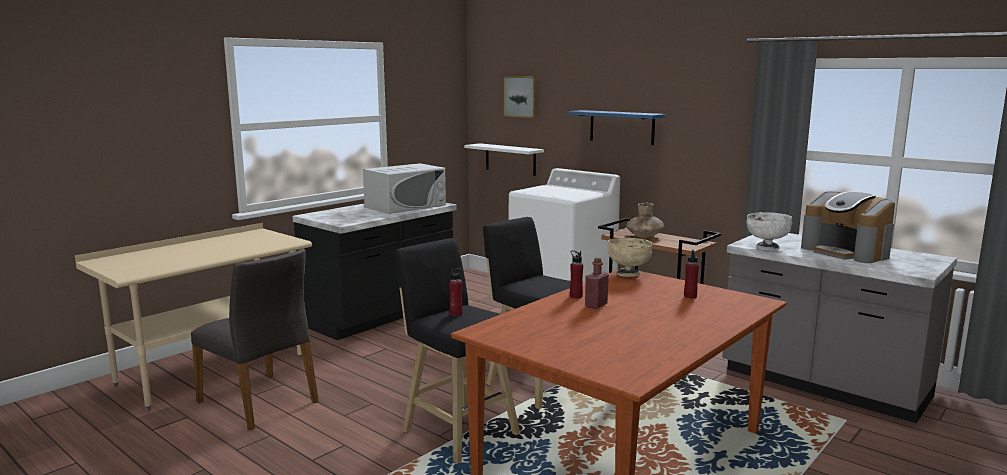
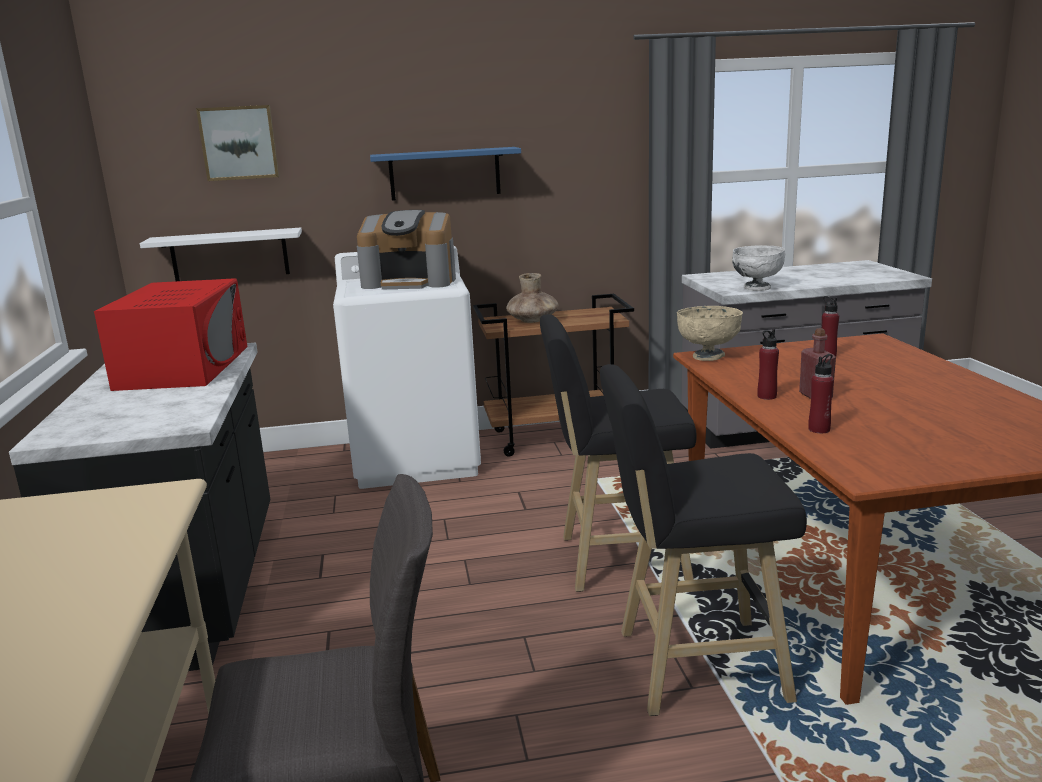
camera: 50 degrees left, 5 degrees up
white microwave [363,163,446,214] -> red microwave [94,278,247,391]
red bottle [449,267,463,316] -> red bottle moved to [808,354,834,433]
coffee machine [801,191,895,263] -> coffee machine moved to [357,210,456,289]

